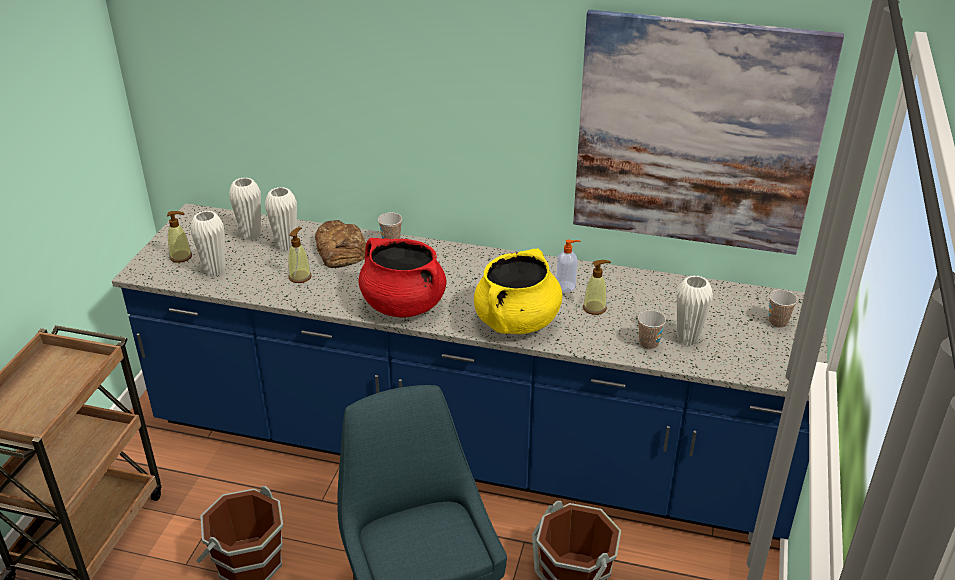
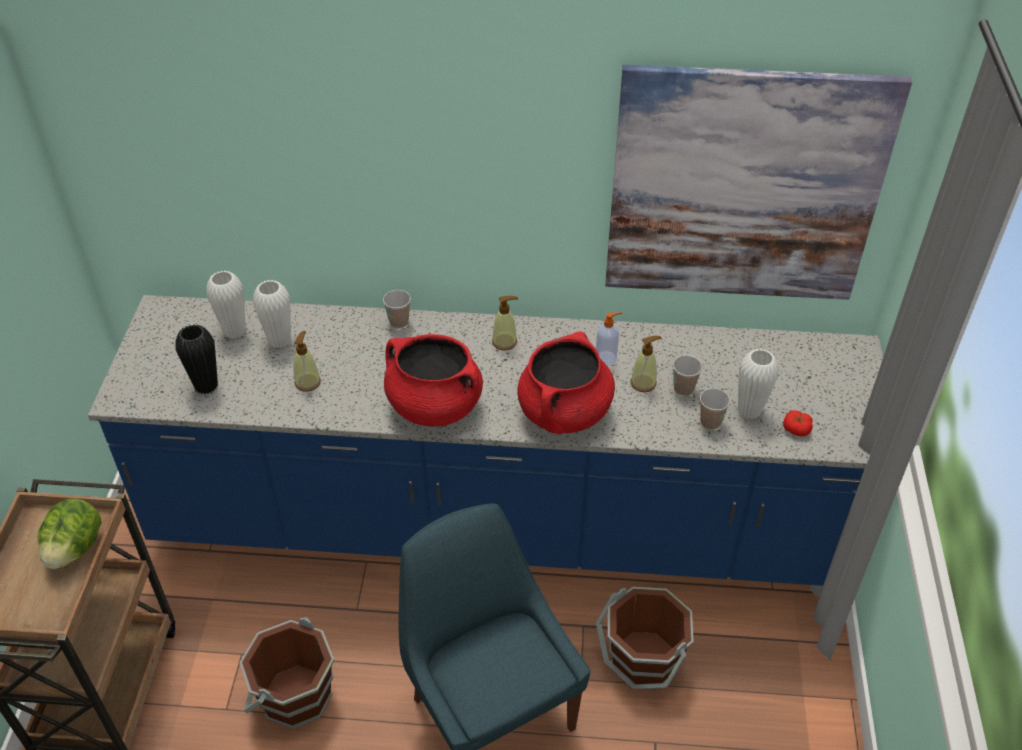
camera: 10 degrees left, 10 degrees up
soap dispenser [167,211,192,263] -> soap dispenser moved to [492,296,518,350]
white vase [190,211,225,276] -> black vase [175,324,218,394]
bread [315,220,366,268] -> none
yellow cooking pot [474,249,562,334] -> red cooking pot [517,331,615,434]
cup [769,290,797,328] -> cup moved to [673,355,702,396]
none -> lettuce [38,499,102,569]
none -> tomato [783,410,813,436]

